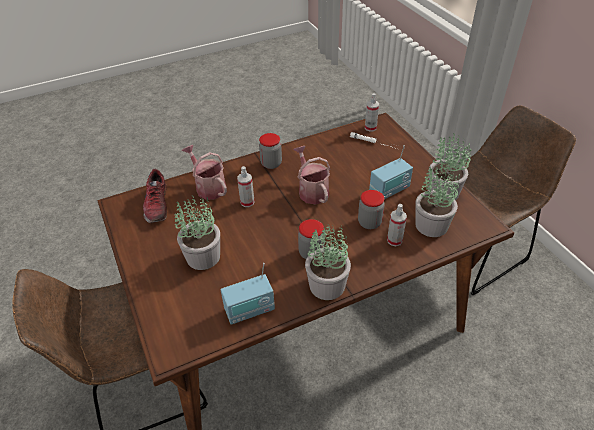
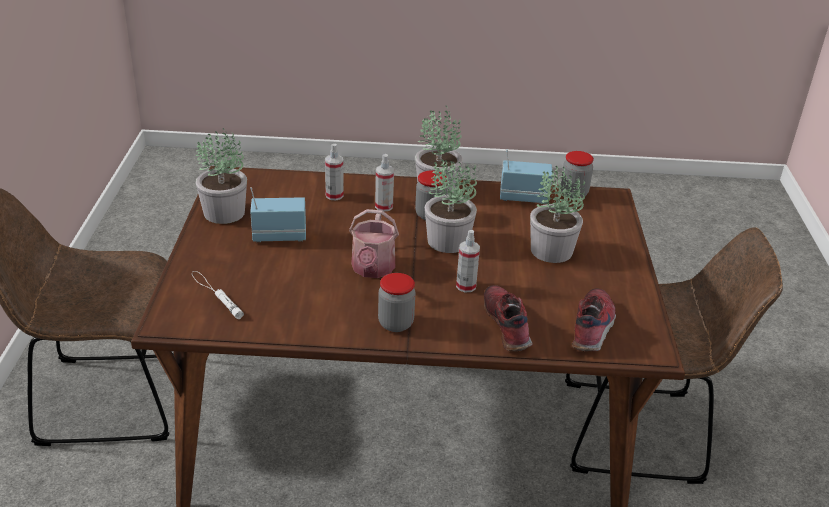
camera: 155 degrees left, 10 degrees down
watering can [182,145,227,200] -> shoe [484,285,533,352]
jar [358,190,385,229] -> jar moved to [561,151,594,199]
spray bottle [365,93,379,132] -> spray bottle moved to [375,154,394,211]
potted plant [415,161,460,237] -> potted plant moved to [425,159,477,253]

